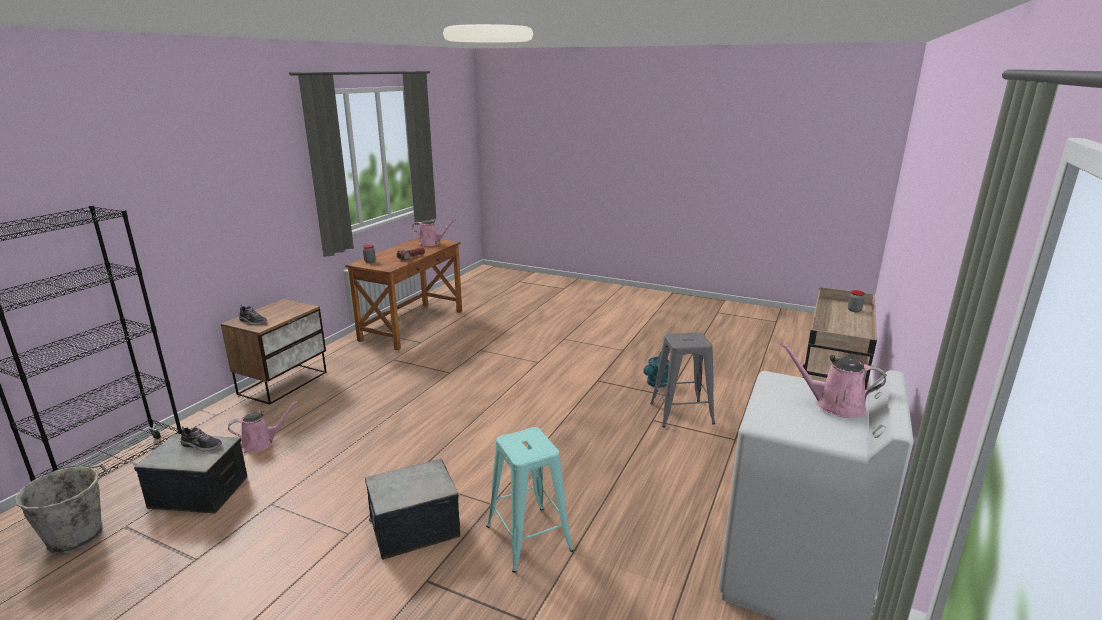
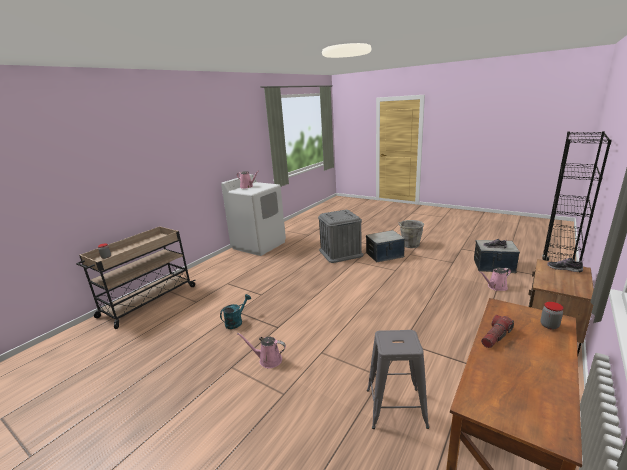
camera: 170 degrees left, 0 degrees up
grey bucket [15,465,108,554] -> grey bucket moved to [398,220,424,248]
pink watering can [412,218,456,246] -> pink watering can moved to [237,333,286,368]
turquoise stool [486,427,574,573] -> grey storage box [318,210,363,263]
grey stool [650,332,715,428] -> grey stool moved to [367,330,429,429]

